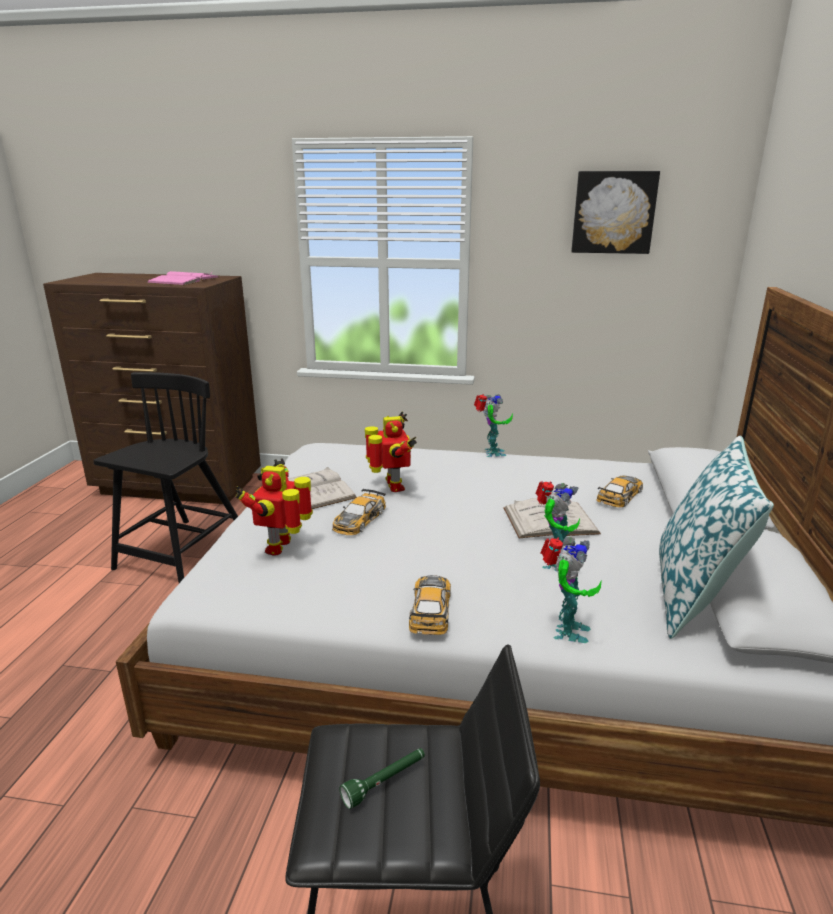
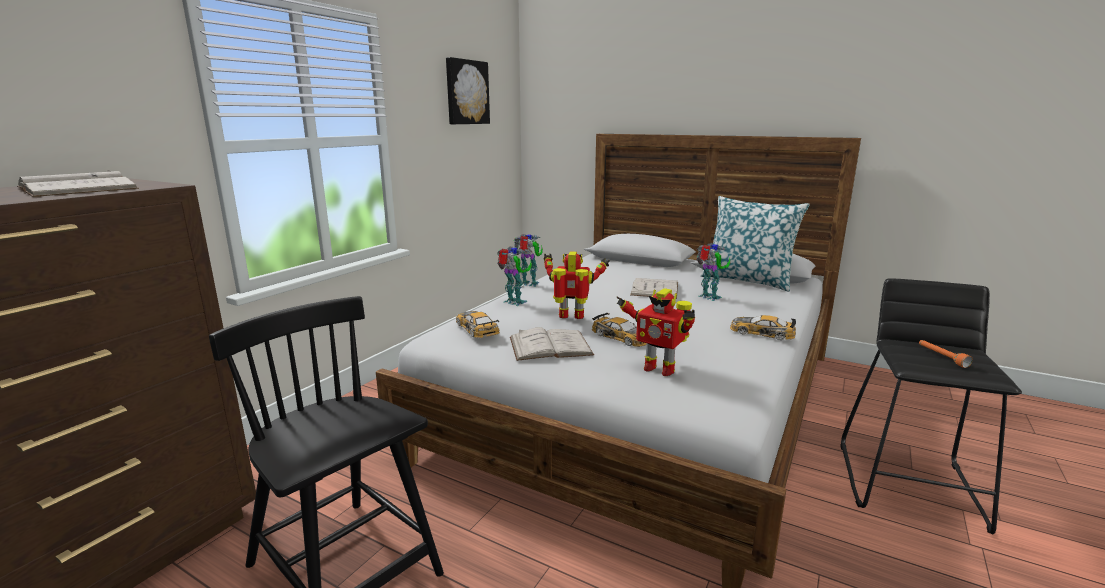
camera: 70 degrees left, 5 degrees down
pink book [148,271,220,286] -> white book [17,170,139,197]
green flashlight [339,748,425,809] -> orange flashlight [919,340,973,368]
toy robot [541,537,602,643] -> toy robot moved to [497,247,532,306]
toy car [596,475,643,508] -> toy car moved to [456,311,500,338]

